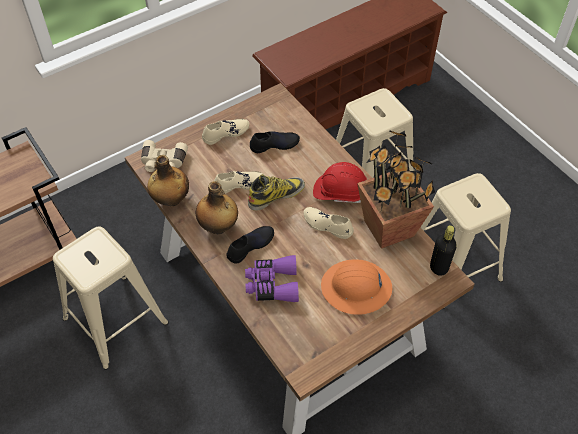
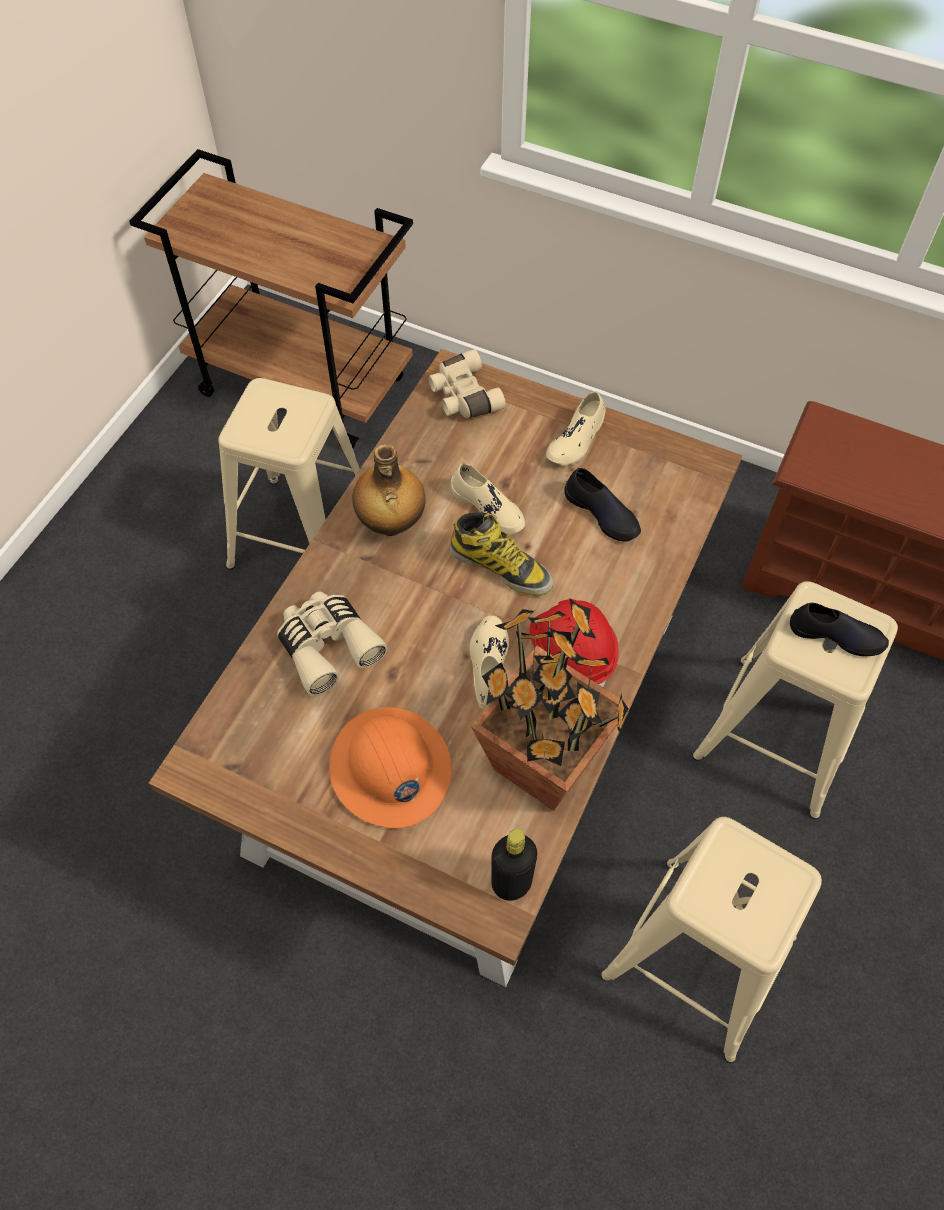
camera: 60 degrees right, 5 degrees up
bottle [147,155,189,206] -> none
beige shoe [202,119,249,145] -> beige shoe turned 90 degrees clockwise [546,391,606,466]
black shoe [226,226,274,264] -> black shoe moved to [790,603,889,656]
purple binoculars [245,255,299,302] -> beige binoculars [277,591,388,696]

